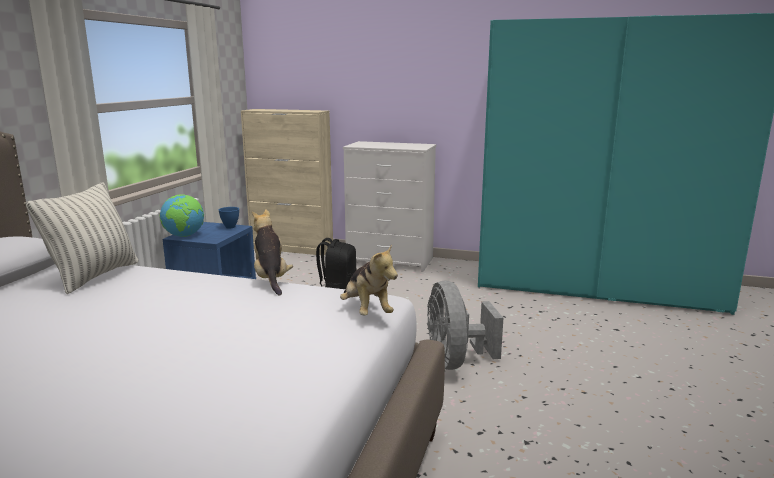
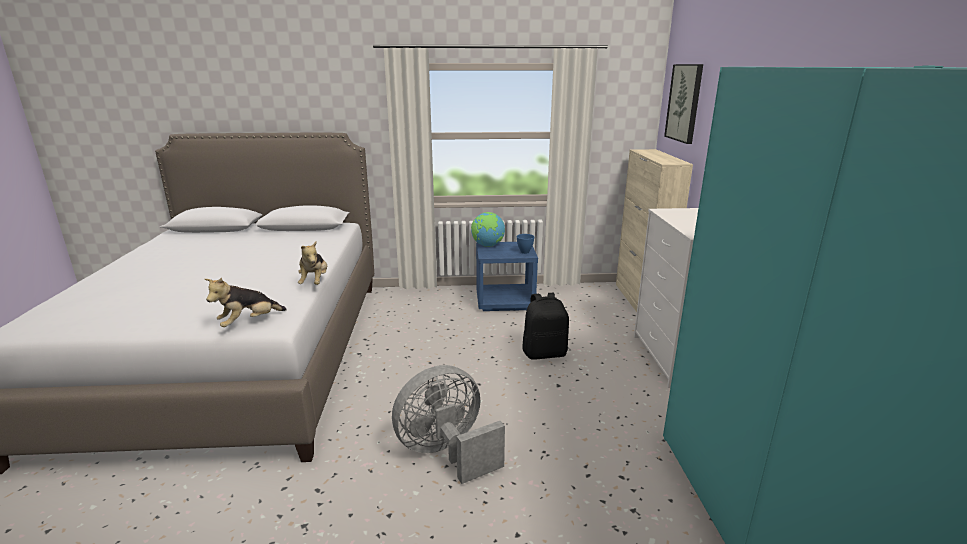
camera: 70 degrees right, 5 degrees up
pillow [25,182,138,294] -> none
plush toy [252,209,293,296] -> plush toy turned 120 degrees clockwise [298,242,327,285]
none -> picture [664,64,703,144]

